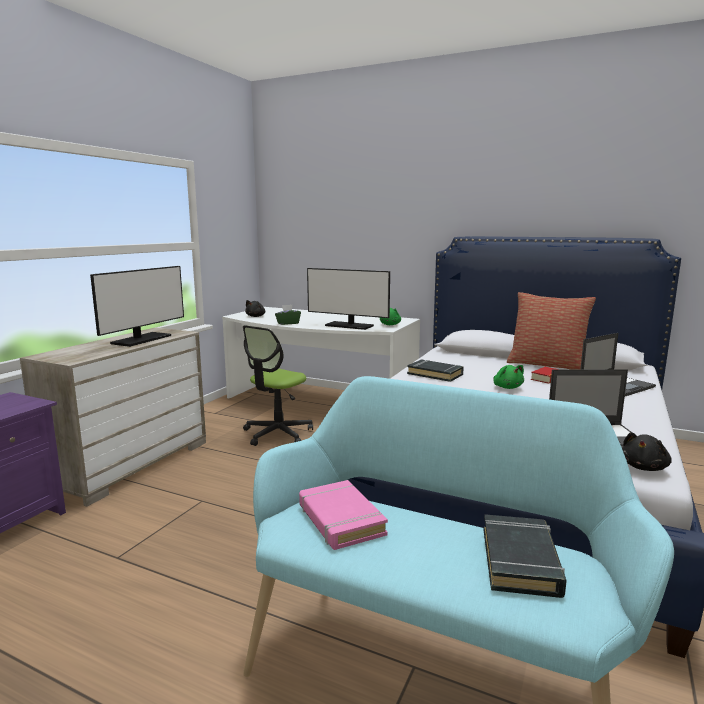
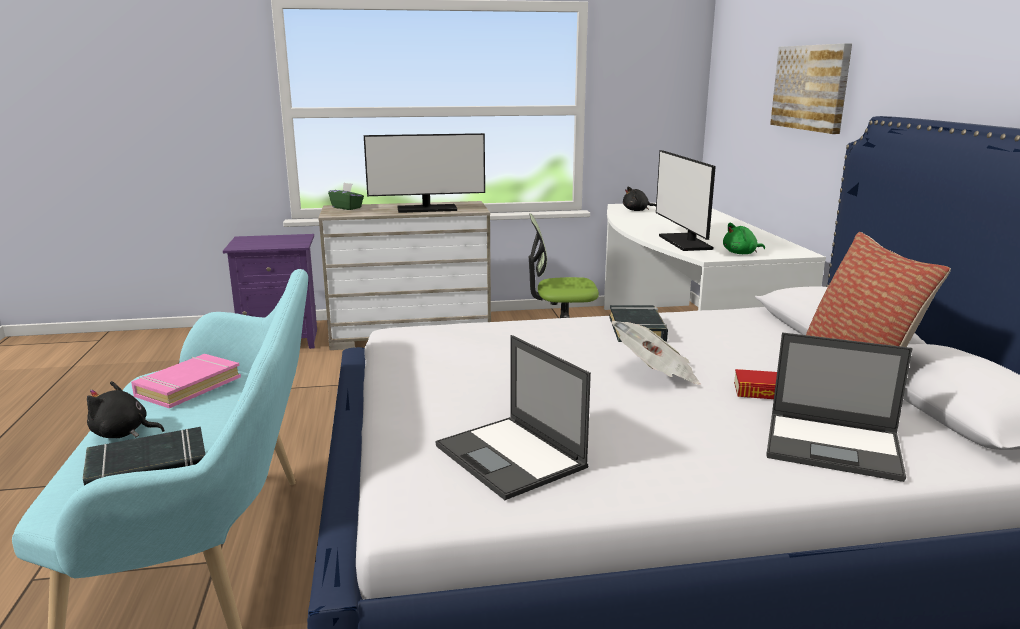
camera: 55 degrees right, 5 degrees up
green tissue box [275,305,301,325] -> green tissue box moved to [328,183,364,210]
green plush toy [494,365,524,389] -> newspaper [611,321,701,384]
black plush toy [622,432,672,471] -> black plush toy moved to [87,381,165,438]
none -> picture [770,44,852,134]

